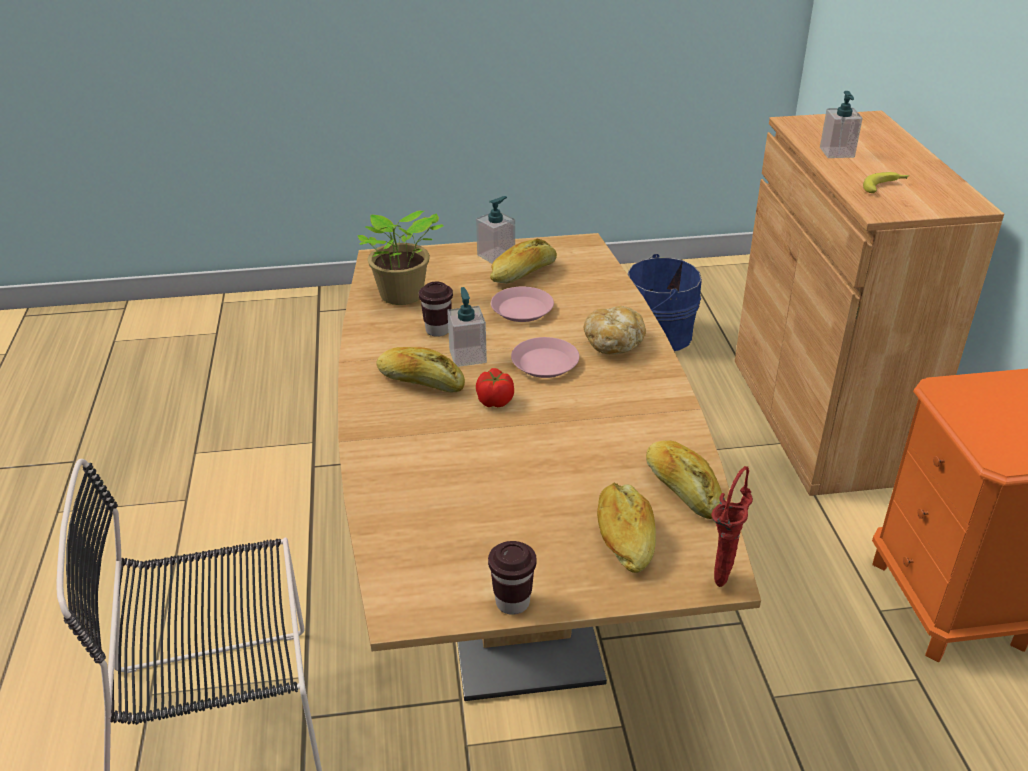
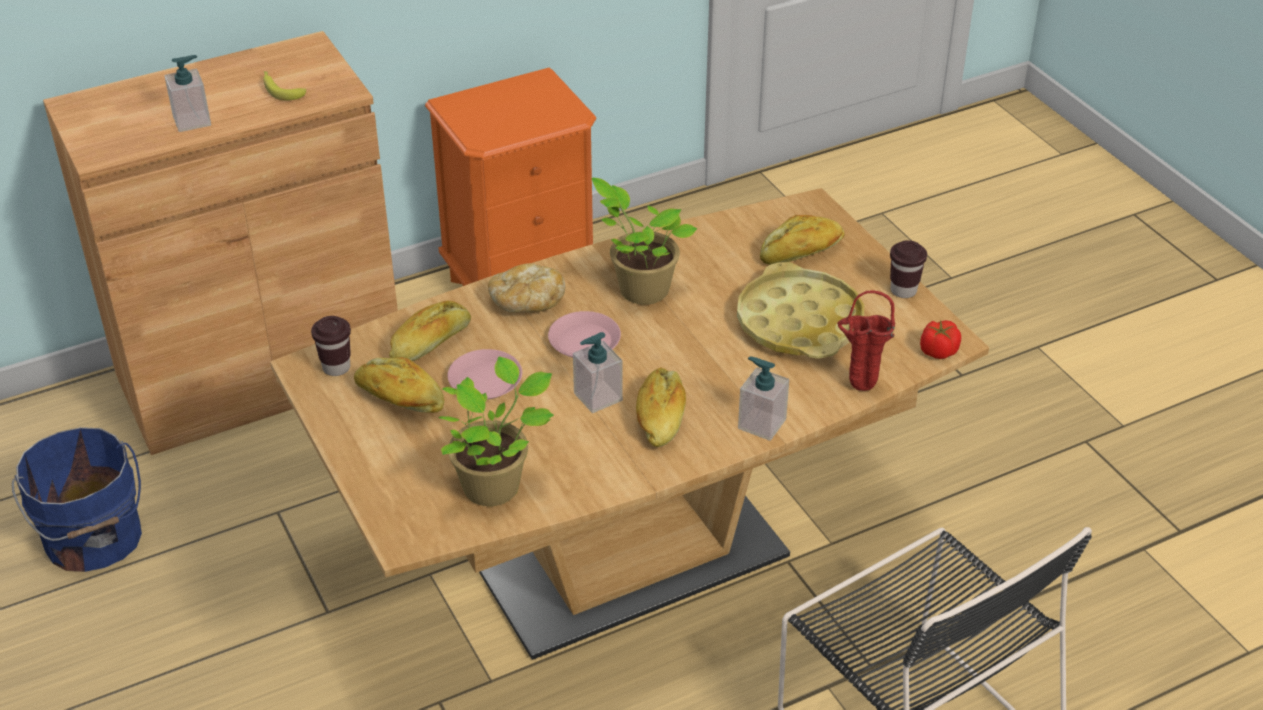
camera: 110 degrees left, 5 degrees up
brown cup [419,282,453,337] -> brown cup moved to [311,316,351,376]
soap dispenser [476,196,515,263] -> soap dispenser moved to [738,356,789,441]
tomato [476,368,514,407] -> tomato moved to [920,320,961,359]
bread [646,440,722,519] -> bread moved to [389,301,471,361]
red vase [711,466,753,587] -> red vase moved to [837,290,895,391]
none -> potted plant [592,178,698,305]
none -> yellow tray [737,262,864,359]

